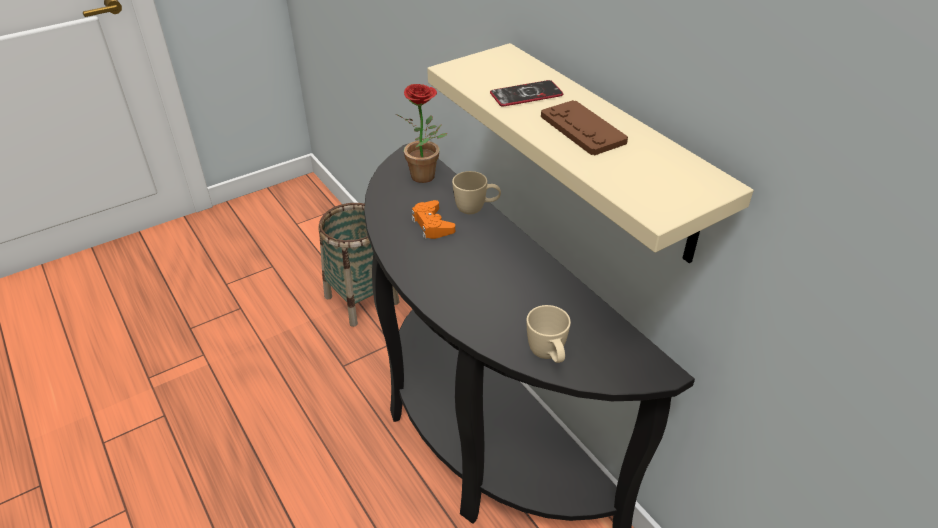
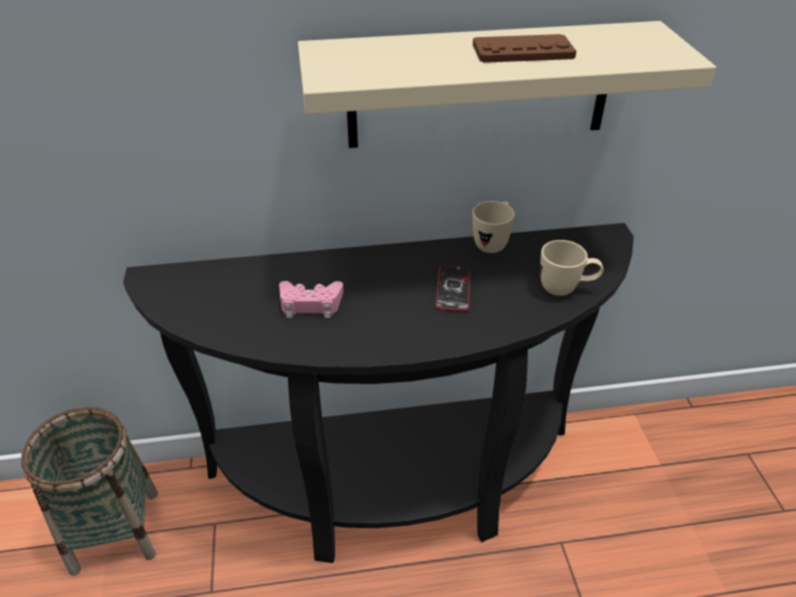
camera: 65 degrees left, 0 degrees up
potted plant [396,84,447,183] -> none
orange game controller [412,200,455,239] -> pink game controller [279,281,344,318]
beige mug [452,171,501,214] -> beige mug moved to [472,201,515,253]
phone [490,80,563,107] -> phone moved to [436,266,470,311]

